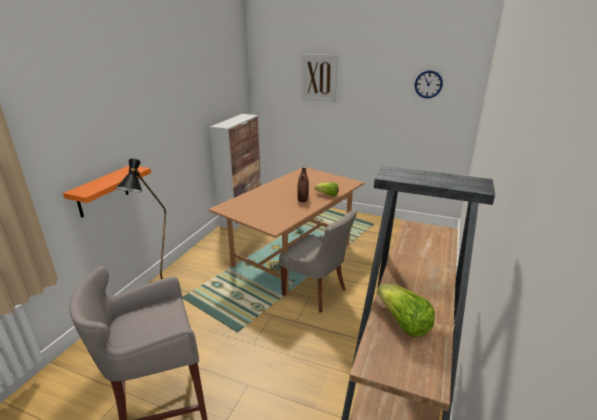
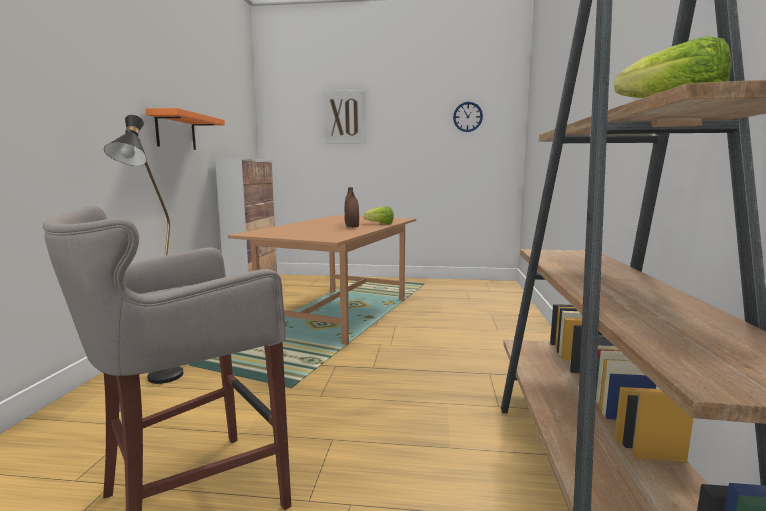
camera: 15 degrees left, 15 degrees down
orange shelf [63,166,151,217] -> orange shelf moved to [146,108,225,150]
grey chair [279,210,357,312] -> none

